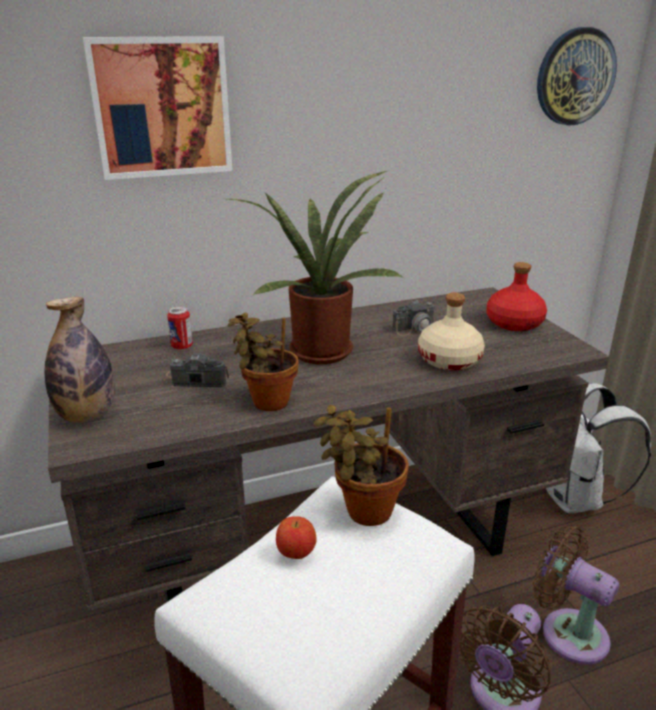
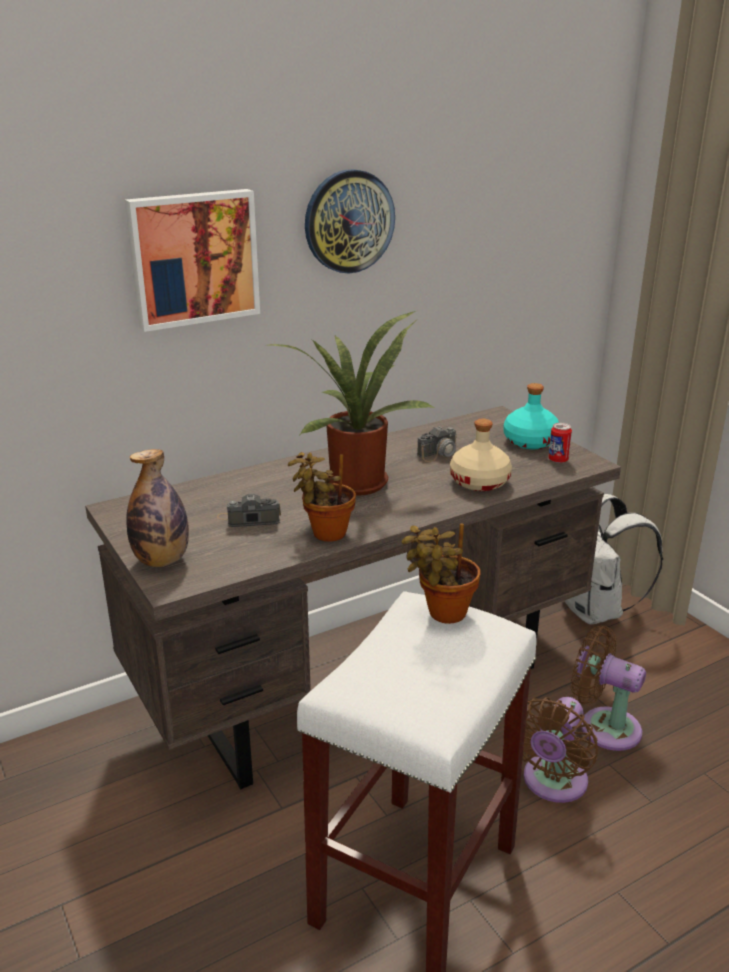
camera: 10 degrees left, 0 degrees up
can [167,307,193,350] -> can moved to [548,423,572,463]
apple [276,516,317,559] -> none
red bottle [486,262,547,331] -> turquoise bottle [503,383,559,449]
wall clock [537,27,617,126] -> wall clock moved to [305,169,395,274]

